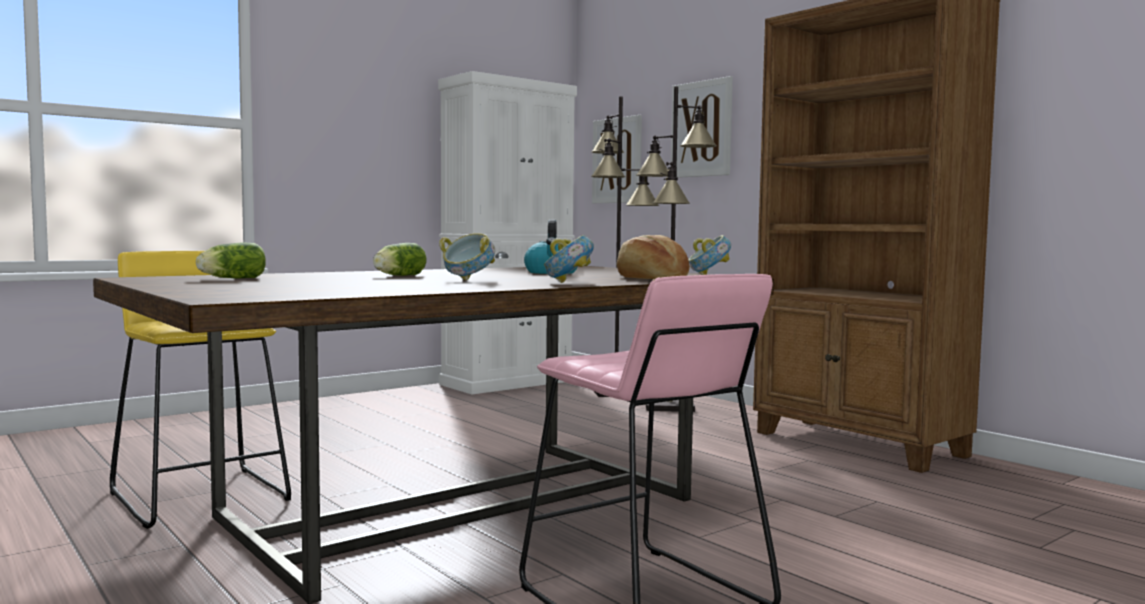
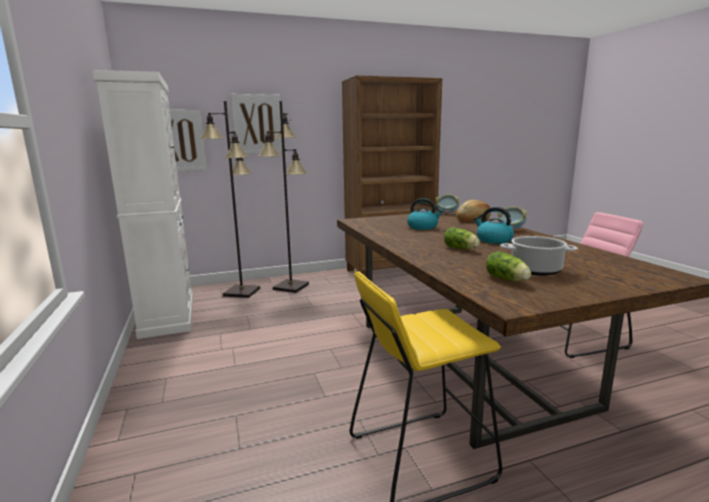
camera: 70 degrees left, 10 degrees up
bowl [439,233,495,280] -> kettle [474,207,514,244]
none -> cooking pot [500,236,578,276]

